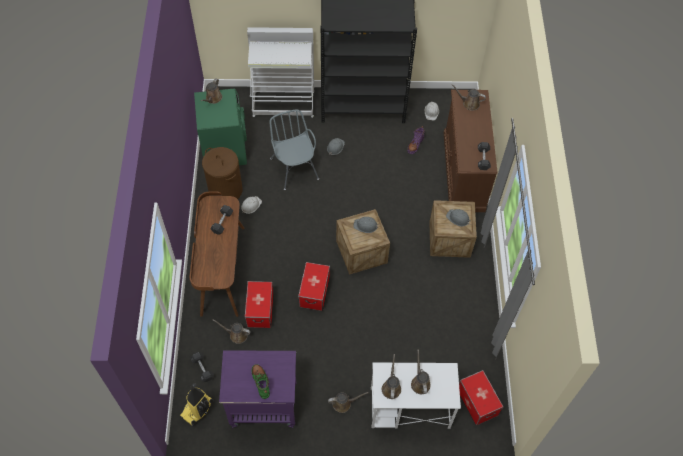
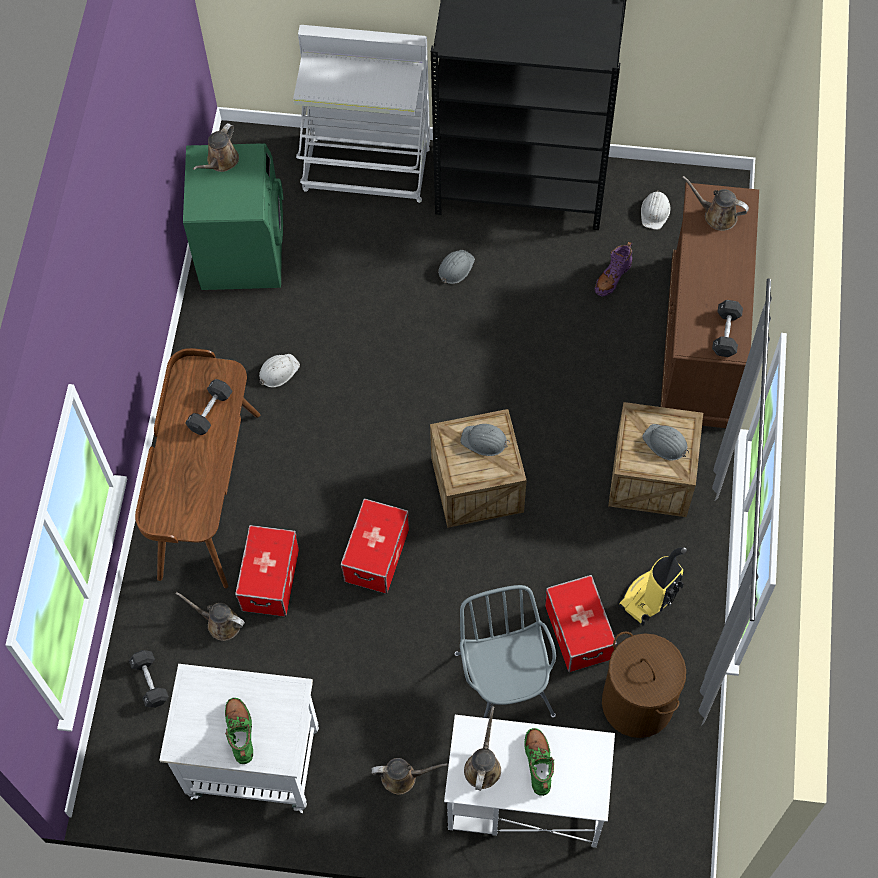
camera: 10 degrees right, 5 degrees up
vacuum cleaner [180,383,214,427] -> vacuum cleaner moved to [618,547,687,626]
brown laundry basket [202,147,243,199] -> brown laundry basket moved to [602,631,686,738]
purple cart [219,350,296,428] -> white cart [159,664,319,813]
grey chair [270,110,319,190] -> grey chair moved to [454,585,556,718]
brown watering can [411,349,431,394] -> green boot [524,728,554,796]
storage box [459,370,504,425] -> storage box moved to [545,575,617,672]

